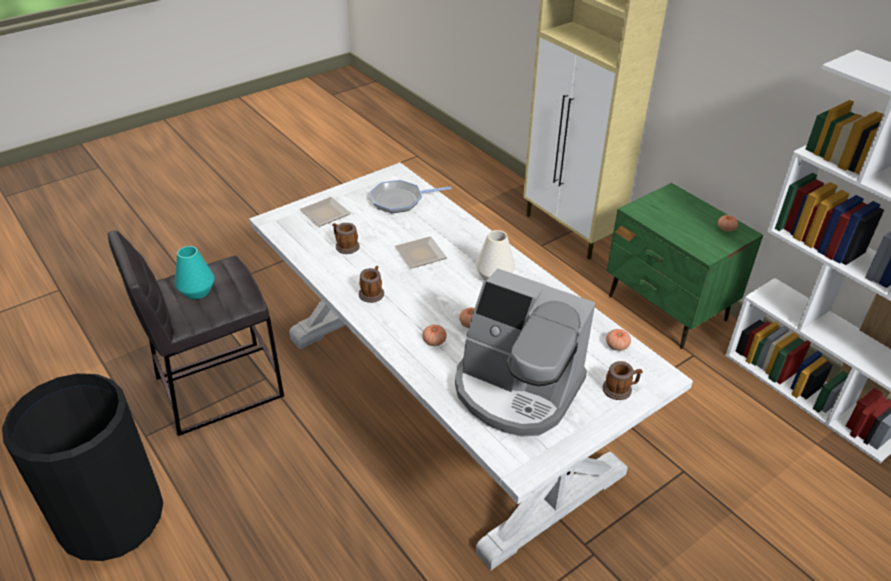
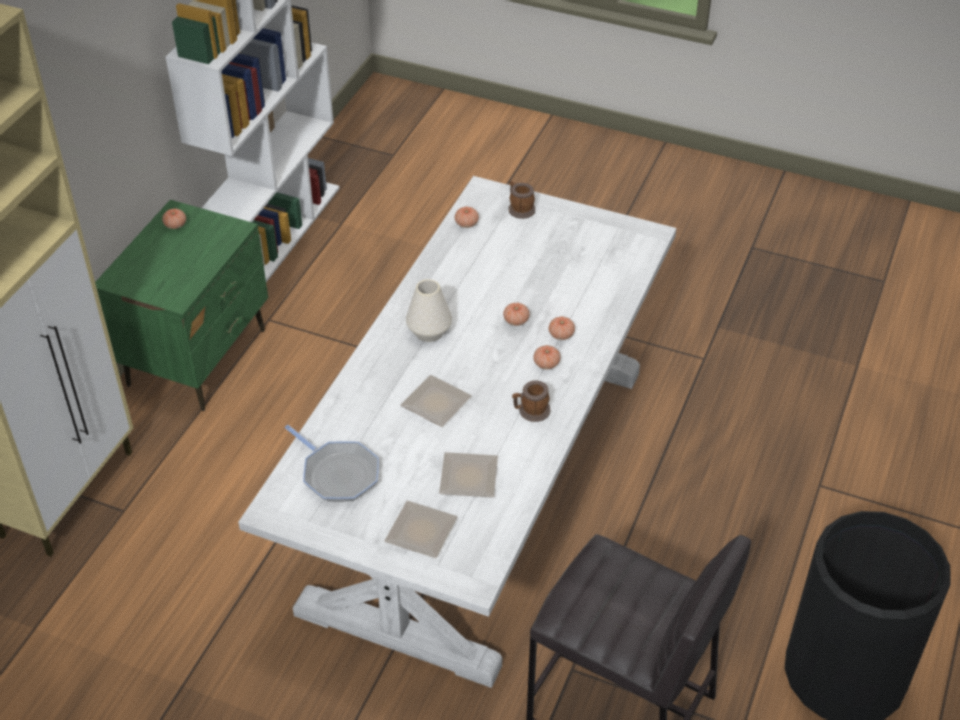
camera: 120 degrees left, 5 degrees up
turquoise vase [175,246,214,299] -> none
mug [332,223,360,254] -> plate [439,452,498,497]
coffee machine [455,268,595,437] -> none
none -> tomato [533,345,560,369]

